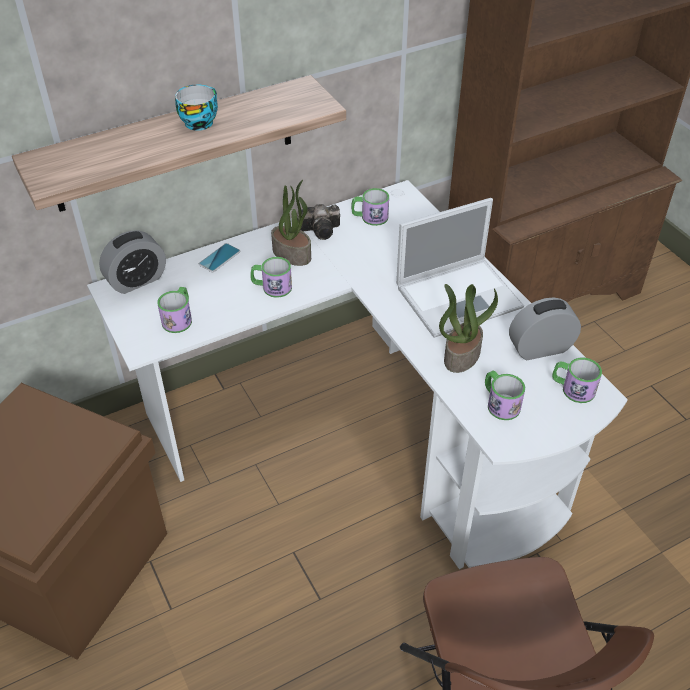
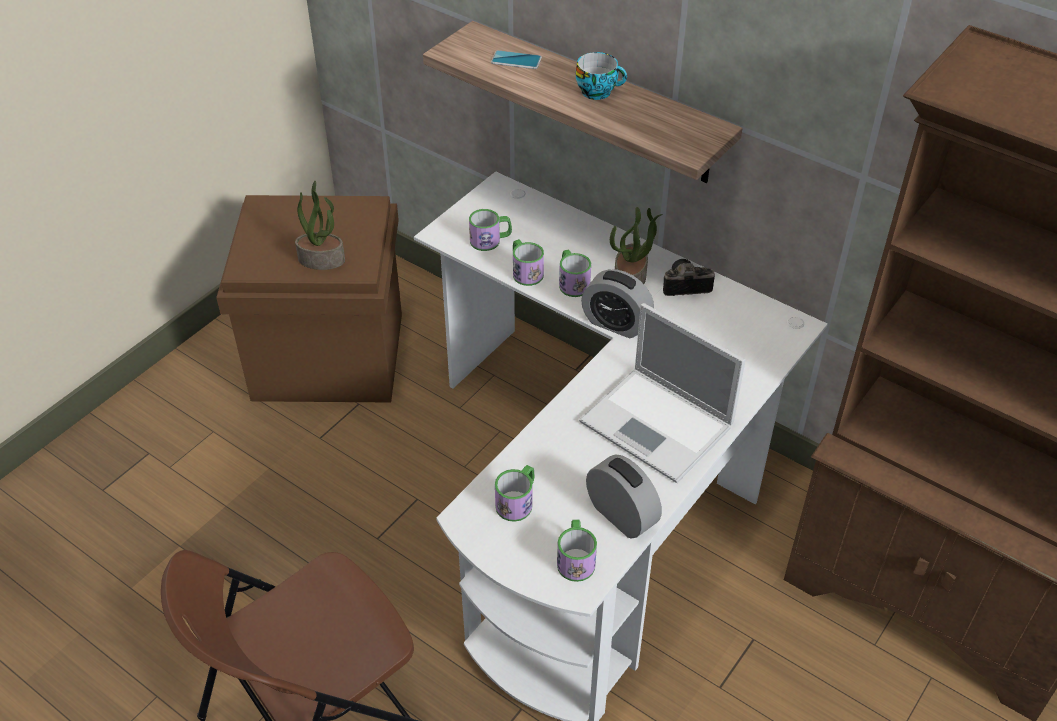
camera: 65 degrees right, 0 degrees up
alarm clock [99,230,166,294] -> alarm clock moved to [581,269,654,338]
phone [199,243,241,272] -> phone moved to [491,50,542,69]
camera [297,204,340,240] -> camera turned 120 degrees clockwise [663,259,715,296]
mug [351,188,389,226] -> mug moved to [513,239,544,286]
potted plant [439,284,498,373] -> potted plant moved to [295,181,345,270]

